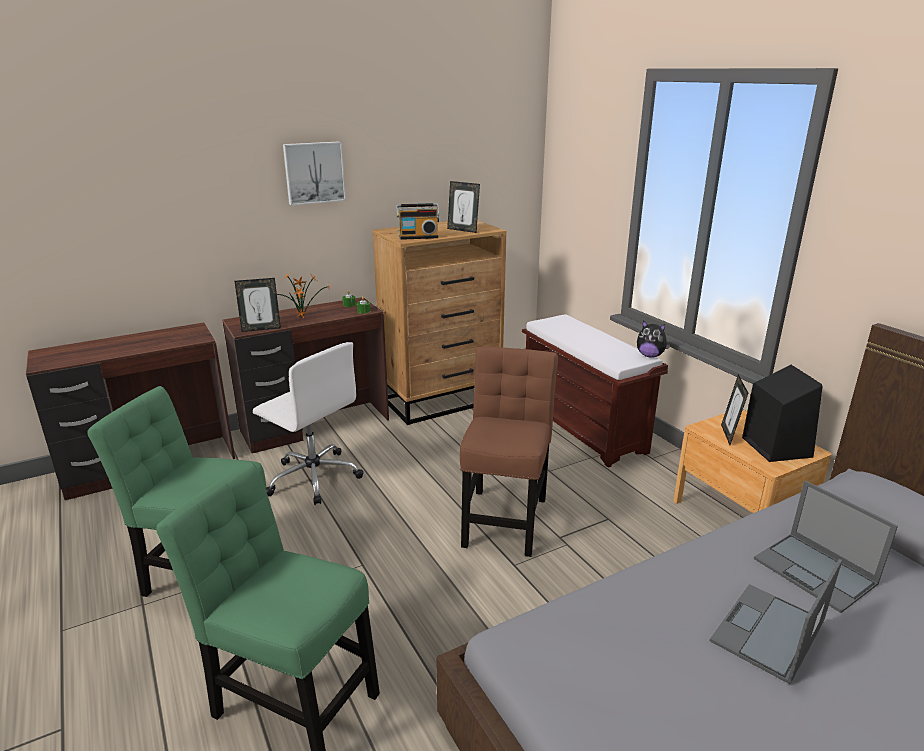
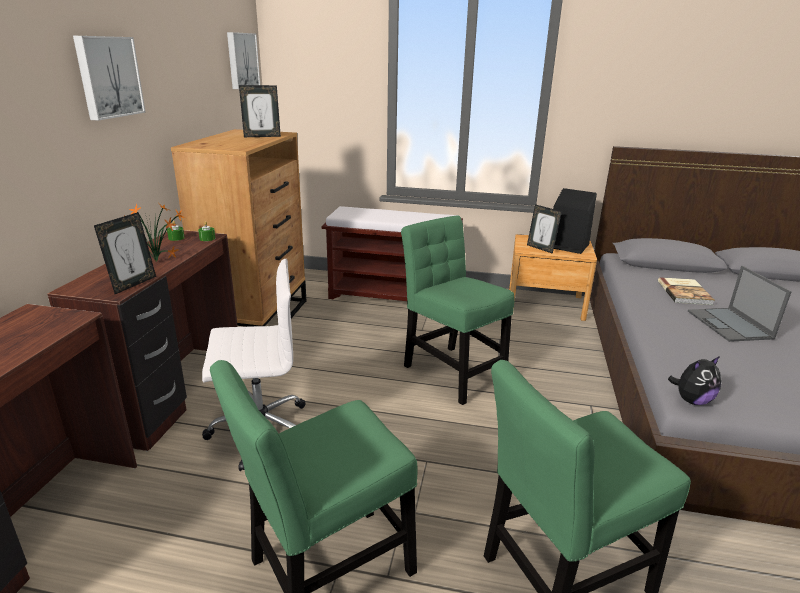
camera: 50 degrees left, 0 degrees up
radio [396,203,440,240] -> none
brown chair [460,347,558,557] -> green chair [401,215,515,405]
plush toy [637,321,671,358] -> plush toy moved to [668,356,721,405]
laptop [754,480,898,613] -> book [658,277,714,305]
none -> picture [227,32,260,89]

